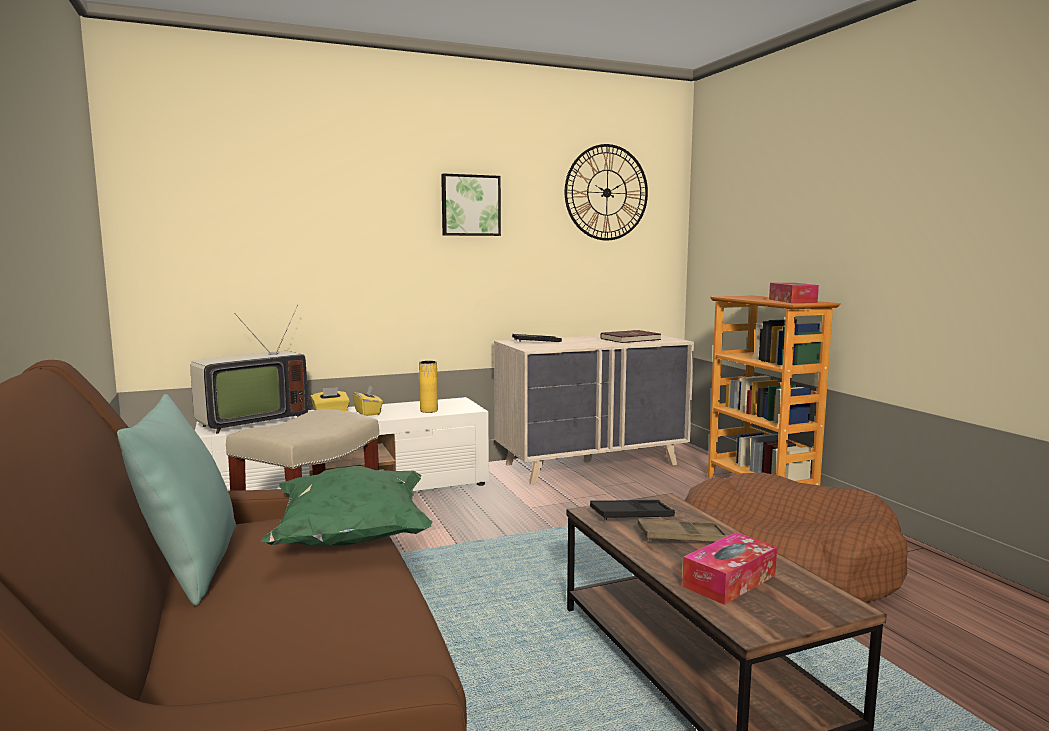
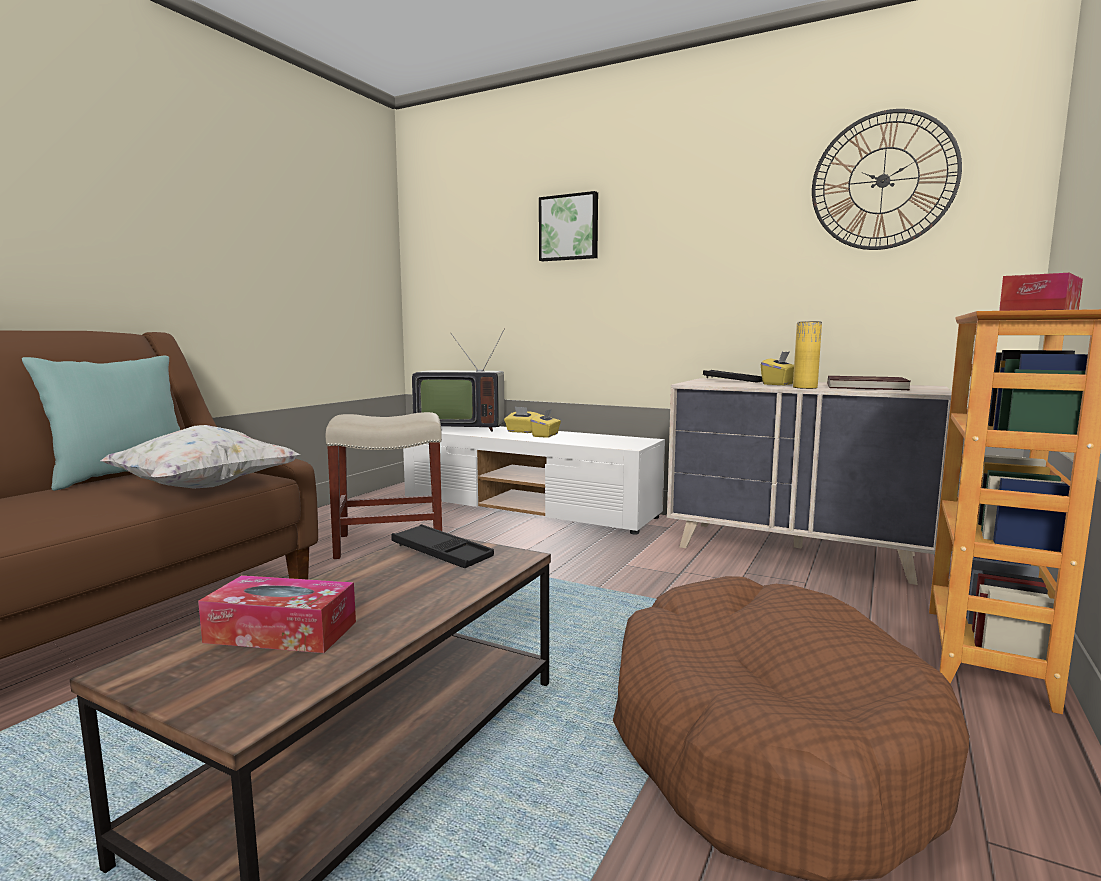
camera: 50 degrees right, 0 degrees up
green pillow [261,466,433,545] -> white pillow [100,425,300,489]
yellow vase [419,361,438,413] -> yellow vase moved to [793,322,822,389]
picture [441,173,501,236] -> picture moved to [539,191,598,261]
brown tray [638,518,729,542] -> none
none -> yellow tissue box [761,351,794,386]

